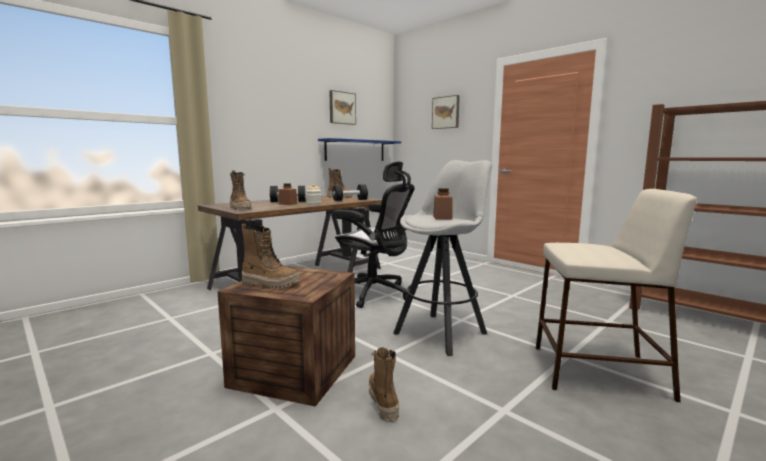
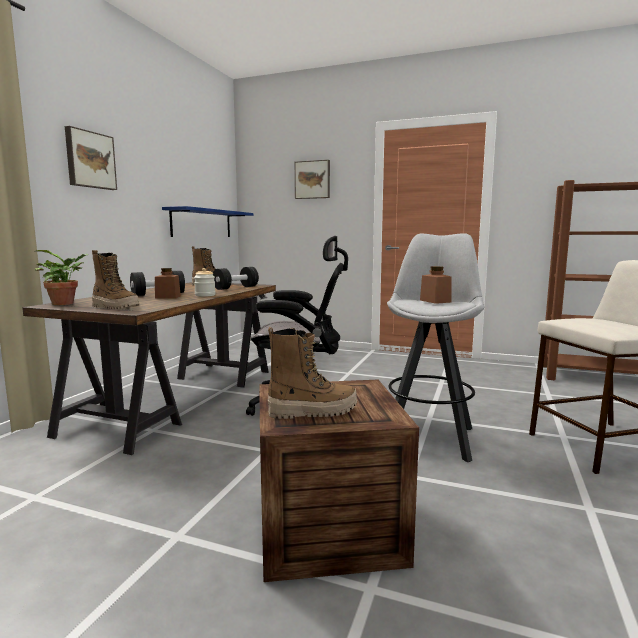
camera: 25 degrees left, 0 degrees up
picture [330,90,356,125] -> picture moved to [65,126,117,190]
boot [369,347,399,422] -> none
none -> potted plant [34,250,89,305]

